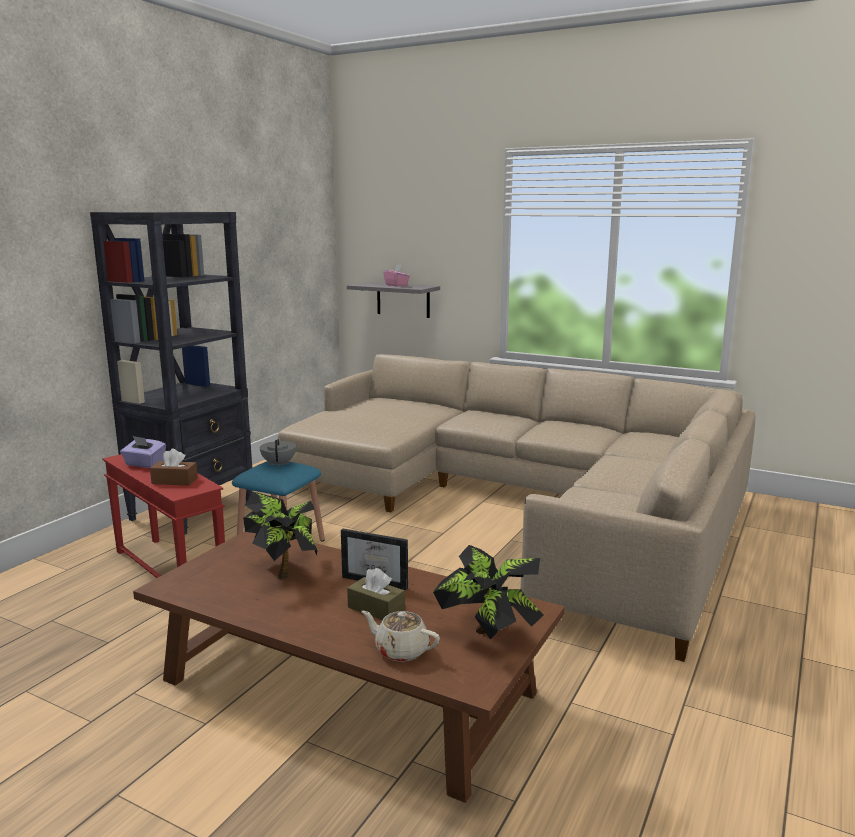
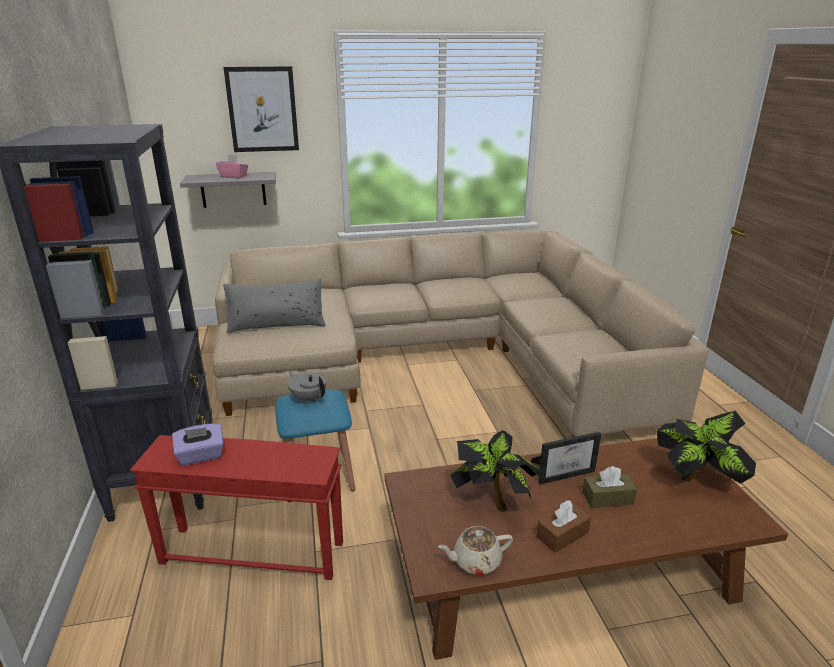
camera: 40 degrees left, 10 degrees up
brown tissue box [150,449,198,485] -> brown tissue box moved to [536,500,591,553]
beige teapot [362,611,440,662] -> beige teapot moved to [438,526,513,575]
none -> picture [223,66,299,152]
none -> grey pillow [223,278,325,333]

